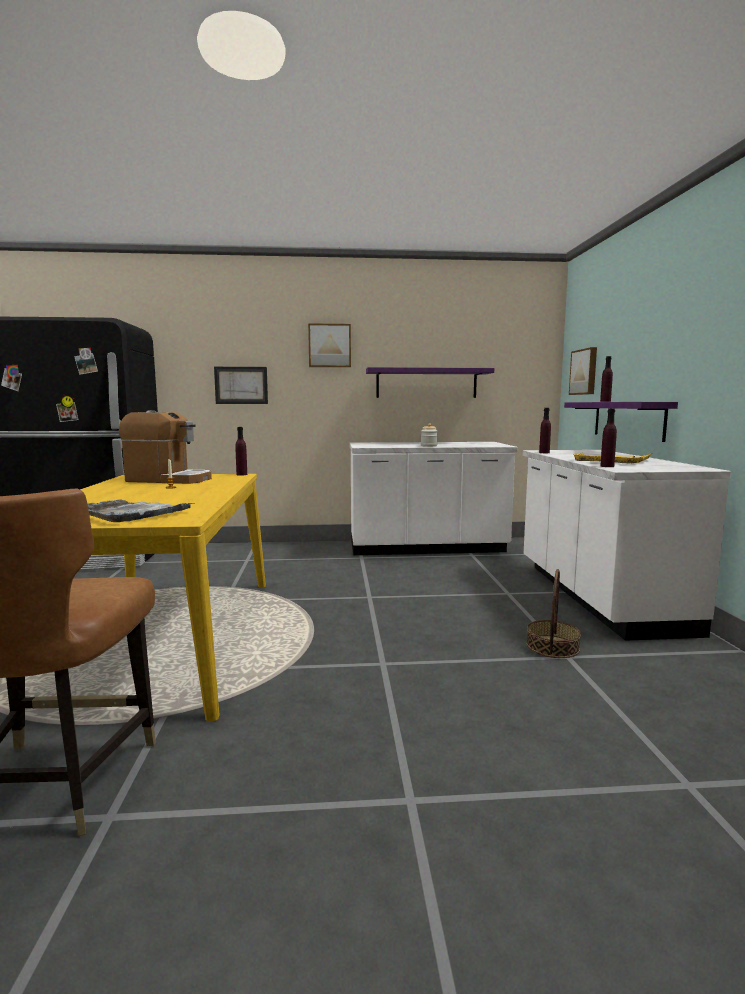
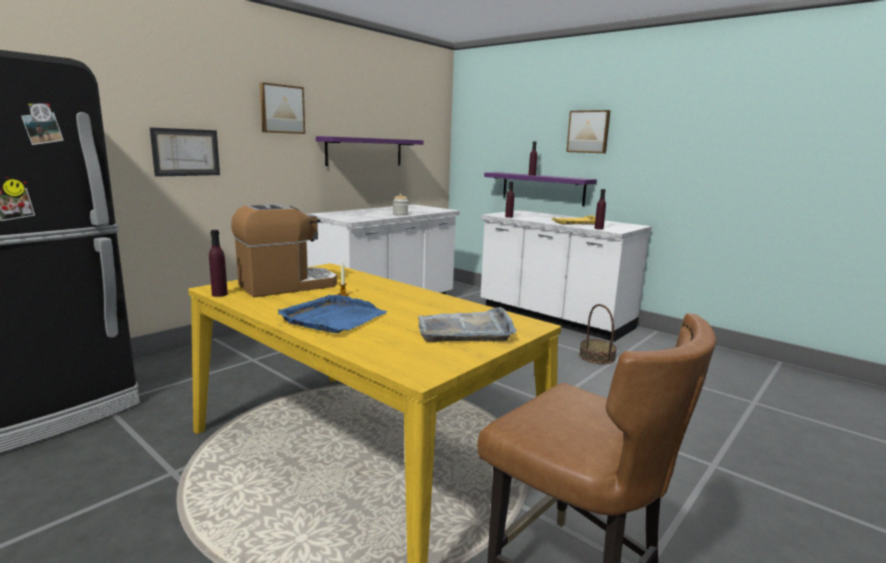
camera: 45 degrees left, 5 degrees up
purple bottle [235,427,247,475] -> purple bottle moved to [209,230,228,297]
picture [569,347,597,395] -> picture moved to [566,110,611,153]
none -> blue tray [278,295,387,333]

